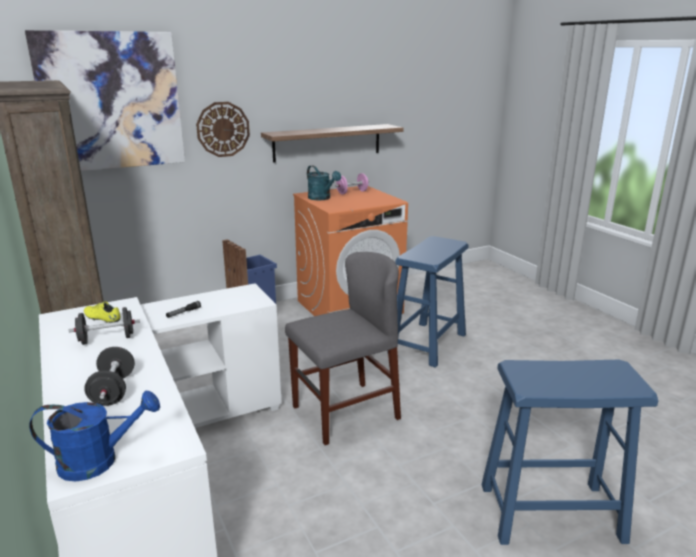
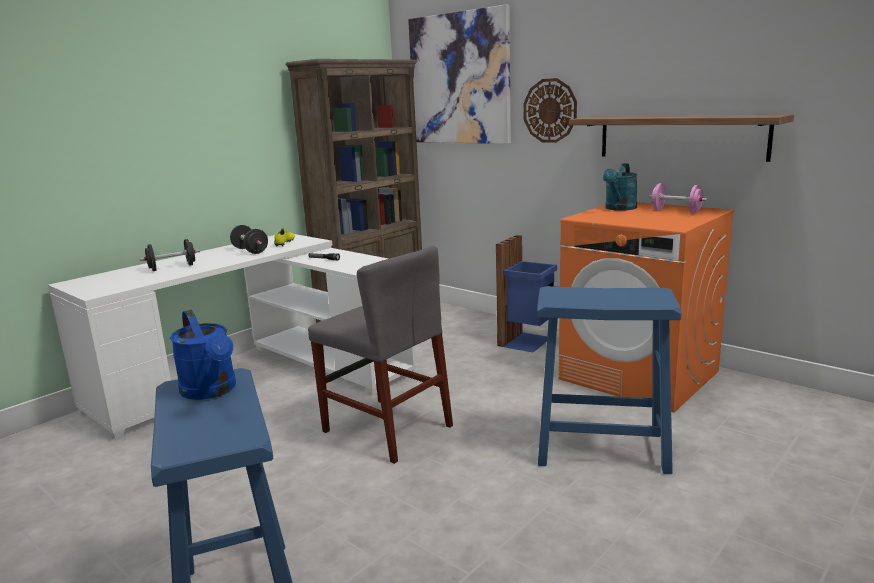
camera: 70 degrees right, 5 degrees down
blue watering can [30,391,160,482] -> blue watering can moved to [170,310,236,400]

